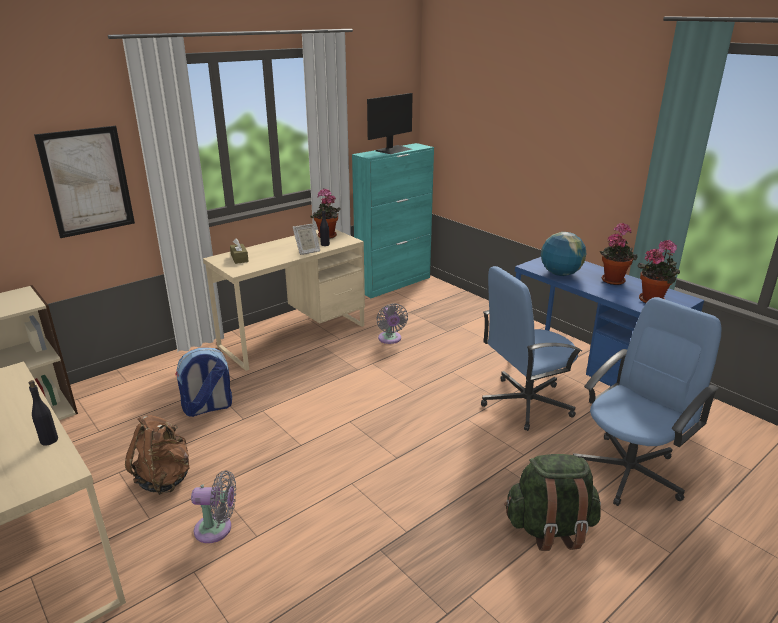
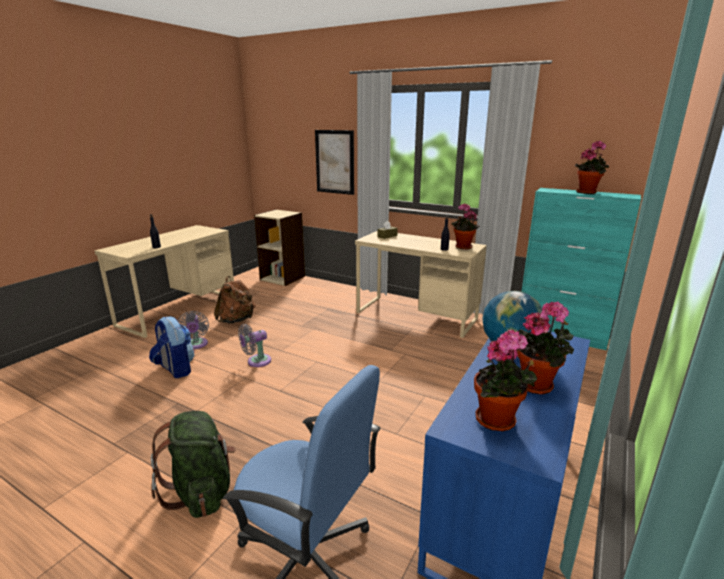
camera: 70 degrees right, 5 degrees down
backpack [175,348,232,417] -> backpack moved to [149,316,195,378]
picture frame [293,224,320,255] -> none
monitor [367,93,413,154] -> potted plant [575,140,609,194]
grey fan [376,303,408,344] -> grey fan moved to [238,324,271,367]
blue office chair [481,266,582,431] -> none

